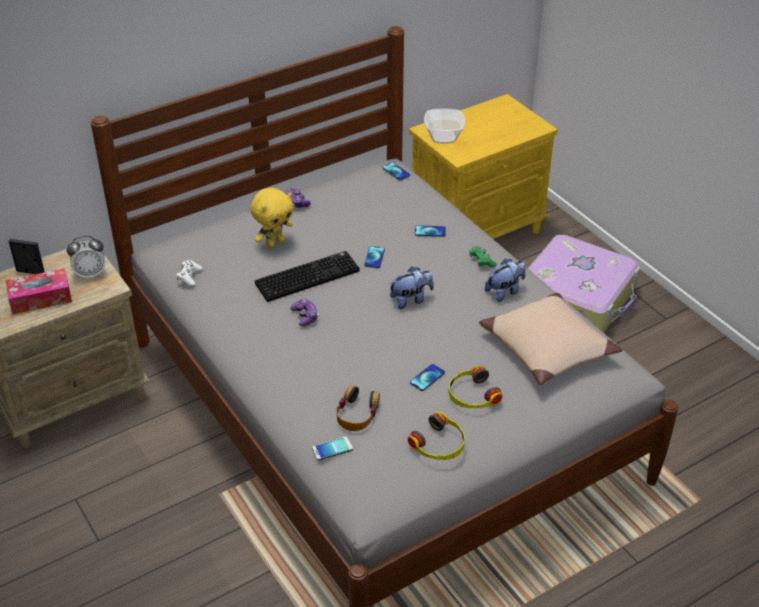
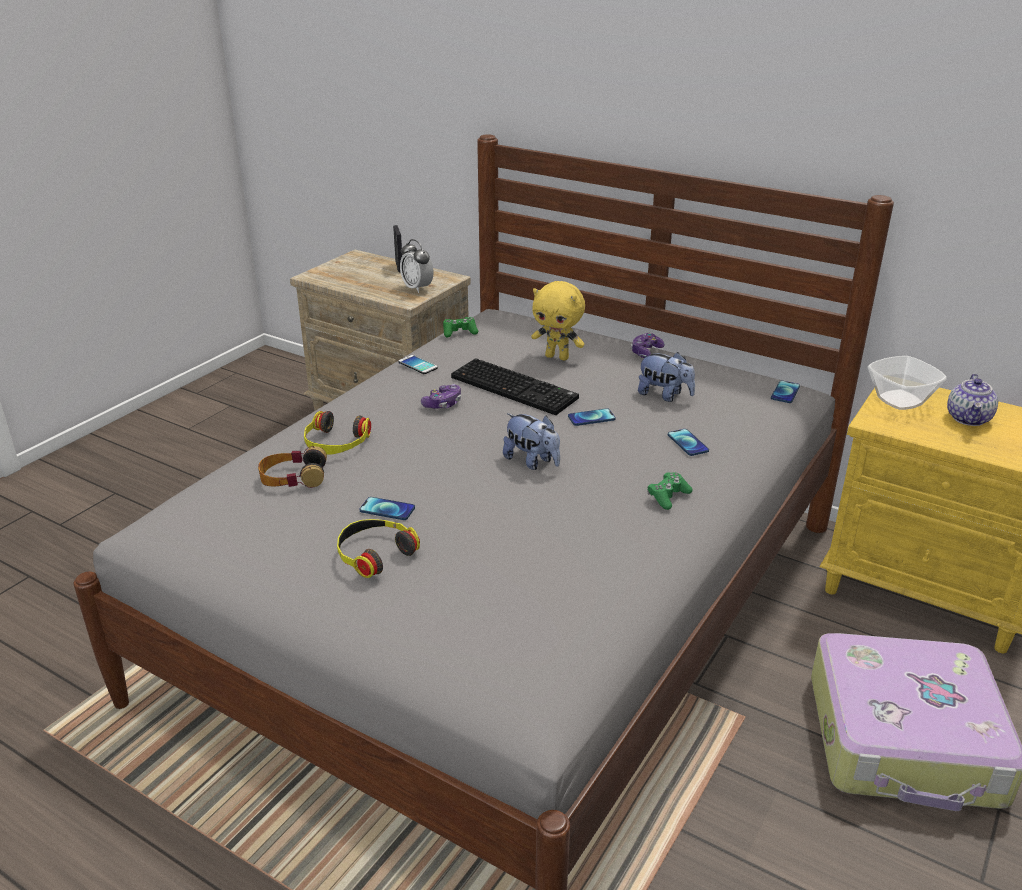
camera: 65 degrees right, 10 degrees down
tissue box [6,268,72,314] -> none
white game controller [176,260,202,286] -> green game controller [443,317,478,338]
phone [312,437,353,460] -> phone moved to [398,355,438,374]
headphones [408,412,465,460] -> headphones moved to [304,411,371,455]
beige pillow [479,293,623,386] -> none
plush toy [485,259,526,302] -> plush toy moved to [638,352,695,402]
none -> teapot [947,374,998,426]

